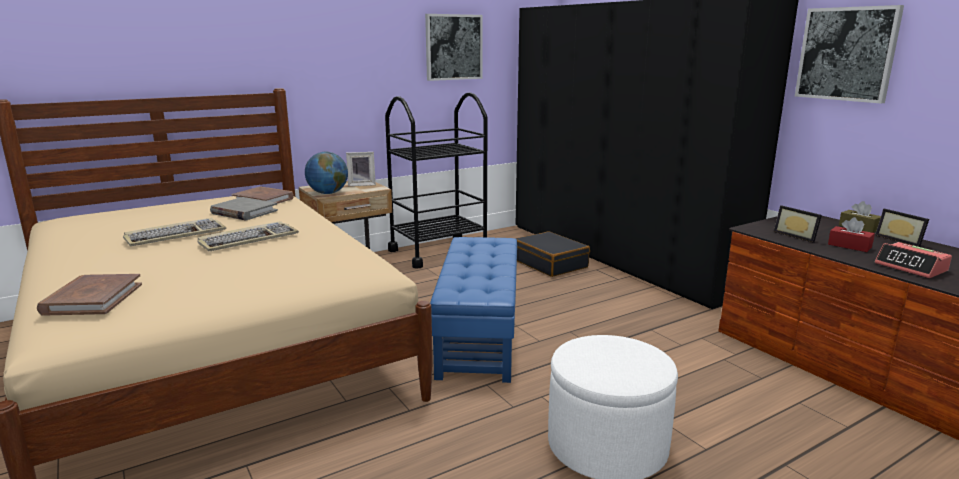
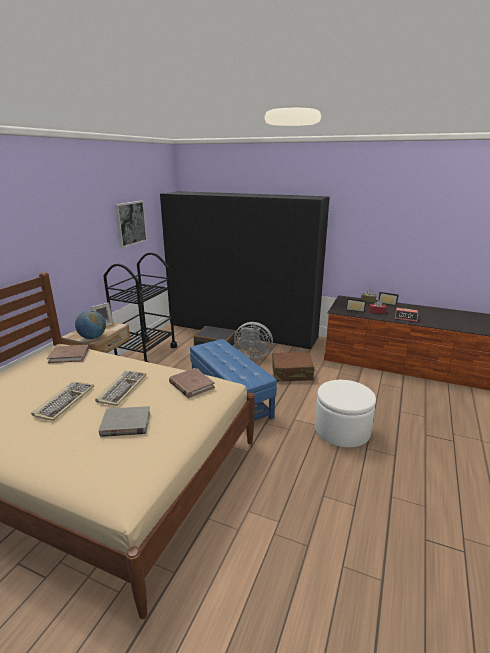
camera: 35 degrees left, 5 degrees up
brown book [37,274,142,316] -> brown book moved to [169,368,215,398]
grey book [210,197,278,220] -> grey book moved to [99,406,150,437]
picture [795,5,904,104] -> none
none -> grey fan [234,322,273,359]
none -> brown suitcase [272,352,315,382]

